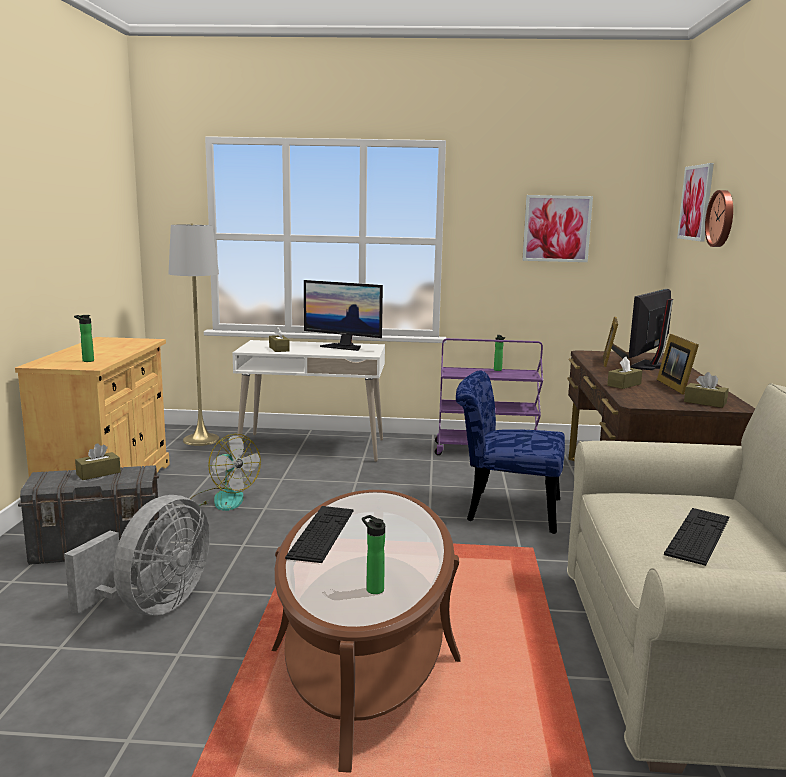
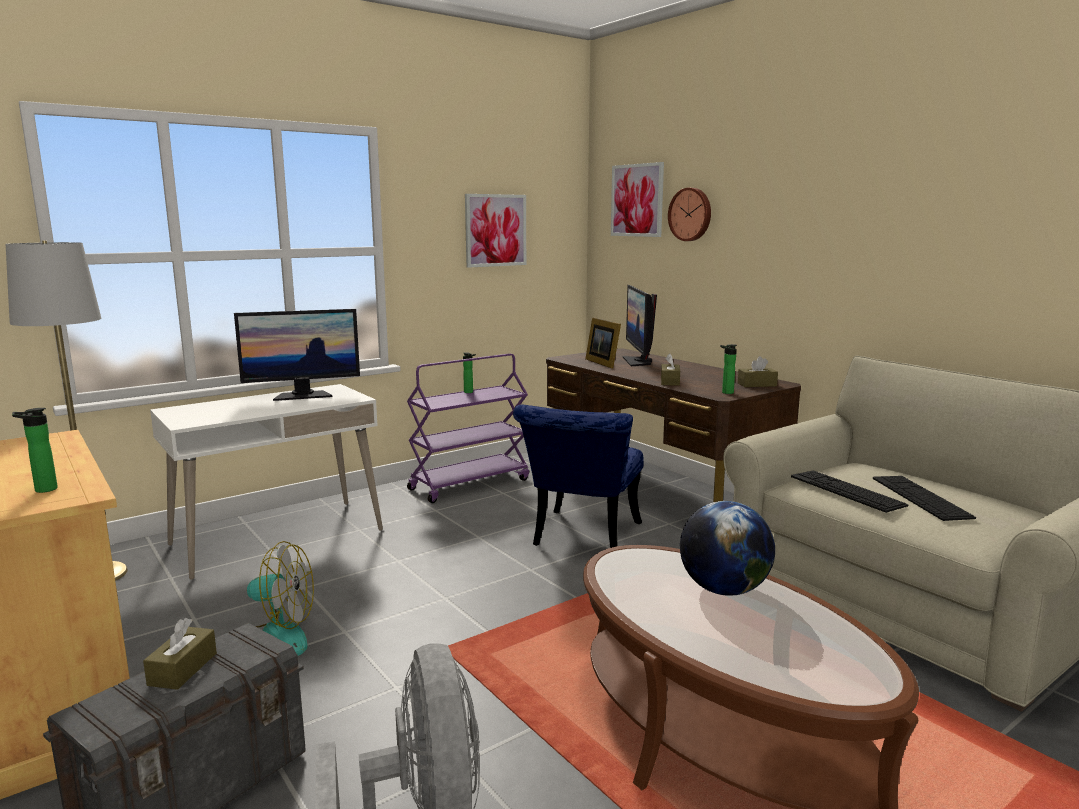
camera: 40 degrees left, 0 degrees up
brown tissue box [269,326,290,352] -> none
keyboard [285,506,354,563] -> keyboard moved to [791,470,908,513]
bottle [362,515,385,594] -> bottle moved to [720,344,737,394]
blue chair [456,370,565,534] -> blue chair turned 45 degrees counterclockwise [513,405,644,548]
picture frame [657,334,699,395] -> none
none -> globe [680,501,775,596]

